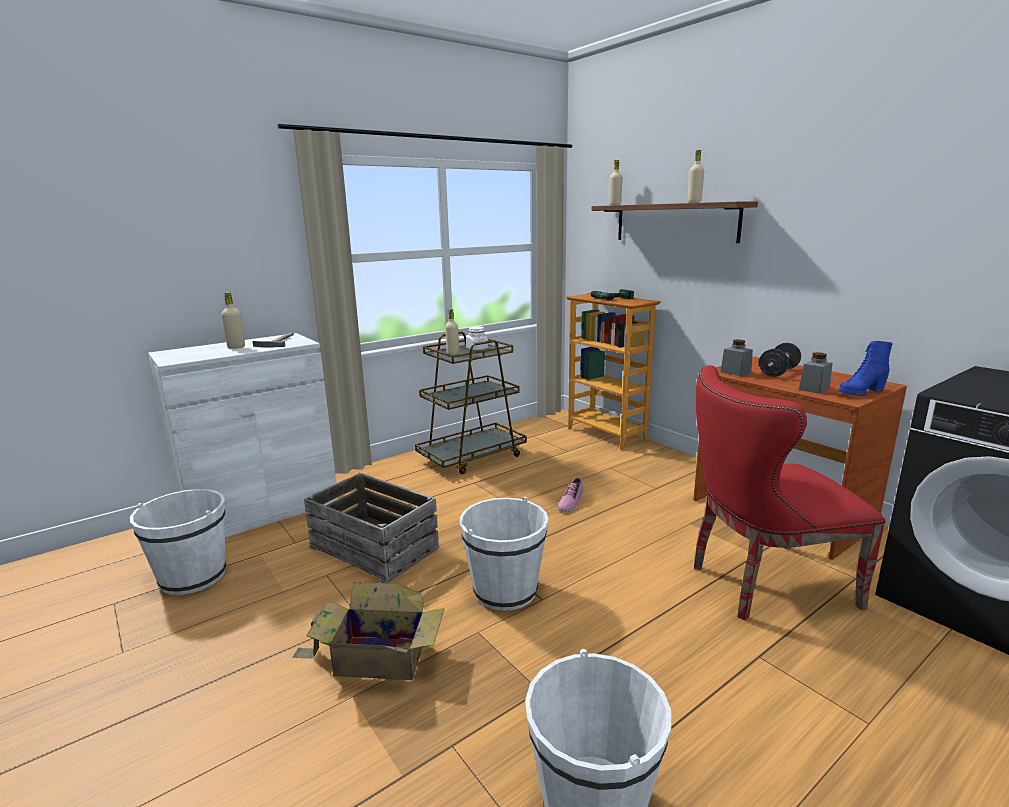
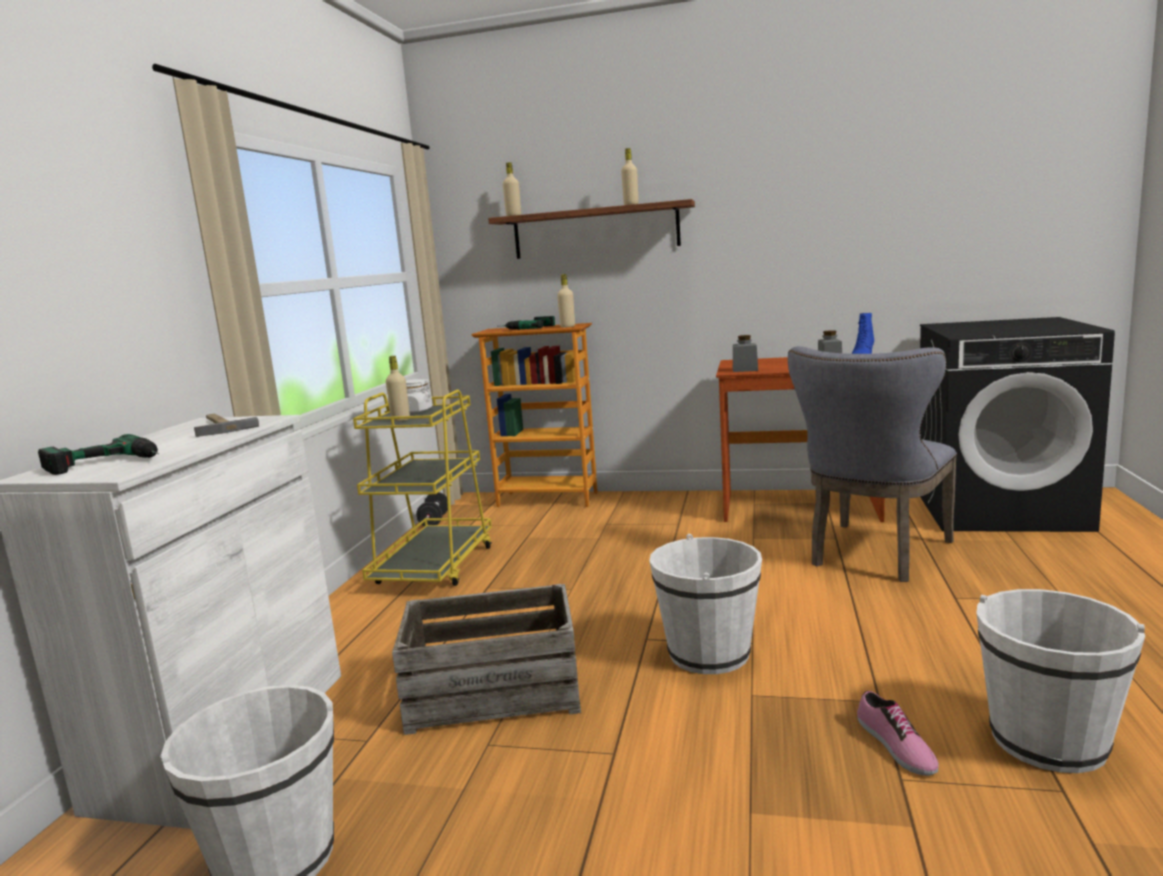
camera: 40 degrees left, 5 degrees down
beige bottle [221,292,245,349] -> beige bottle moved to [557,274,575,328]
cardboard box [292,582,444,680] -> none
brown cart [415,332,527,474] -> yellow cart [353,390,492,586]
shoe [558,478,583,512] -> shoe moved to [857,691,939,776]
red chair [694,365,886,621] -> grey chair [788,346,957,582]
black dumbbell [759,343,801,377] -> black dumbbell moved to [416,492,448,526]
none -> power drill [38,434,159,475]

